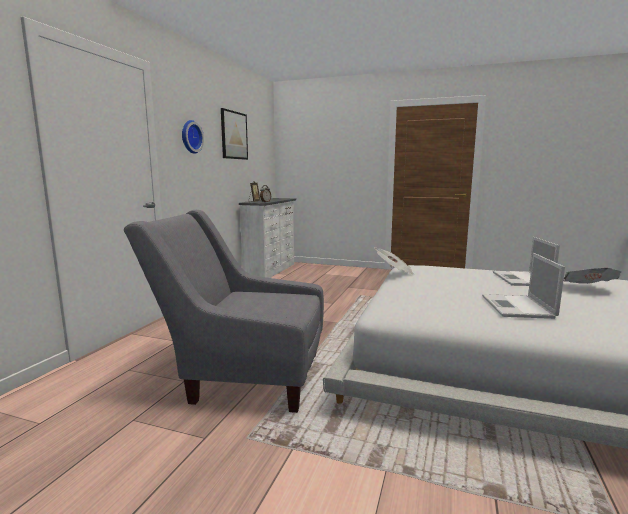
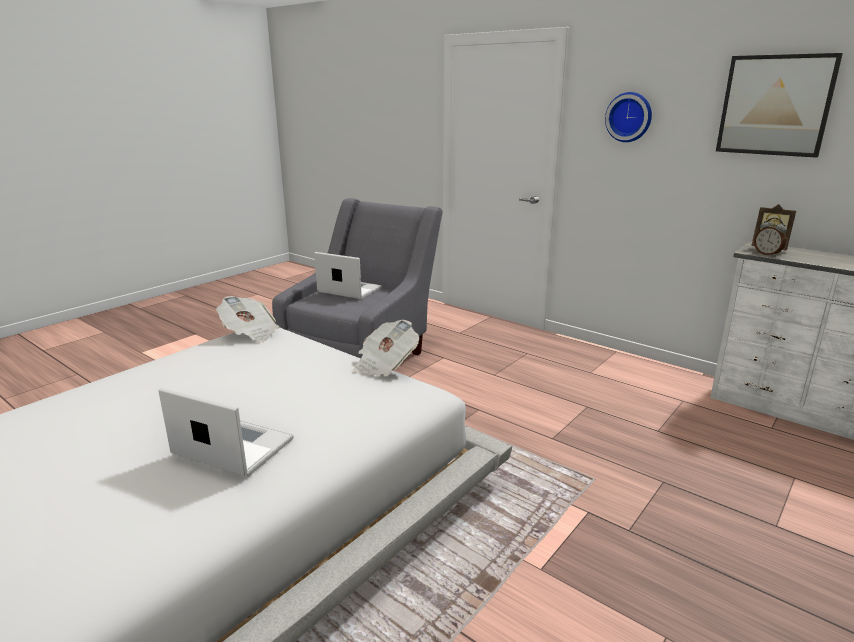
camera: 110 degrees right, 10 degrees up
laptop [482,253,565,319] -> laptop moved to [314,252,382,299]
newspaper [563,268,621,284] -> newspaper moved to [216,296,279,342]

